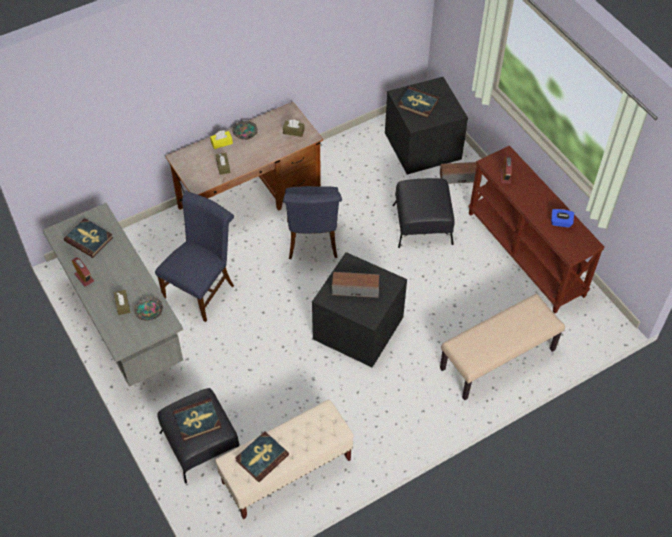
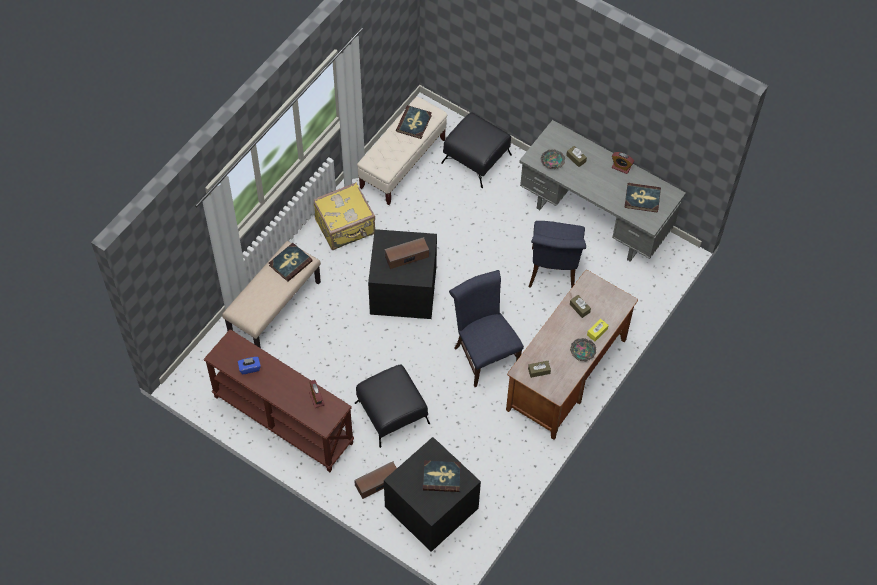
camera: 155 degrees right, 5 degrees up
book [173,398,222,441] -> book moved to [269,243,313,282]
none -> yellow suitcase [314,182,375,250]

